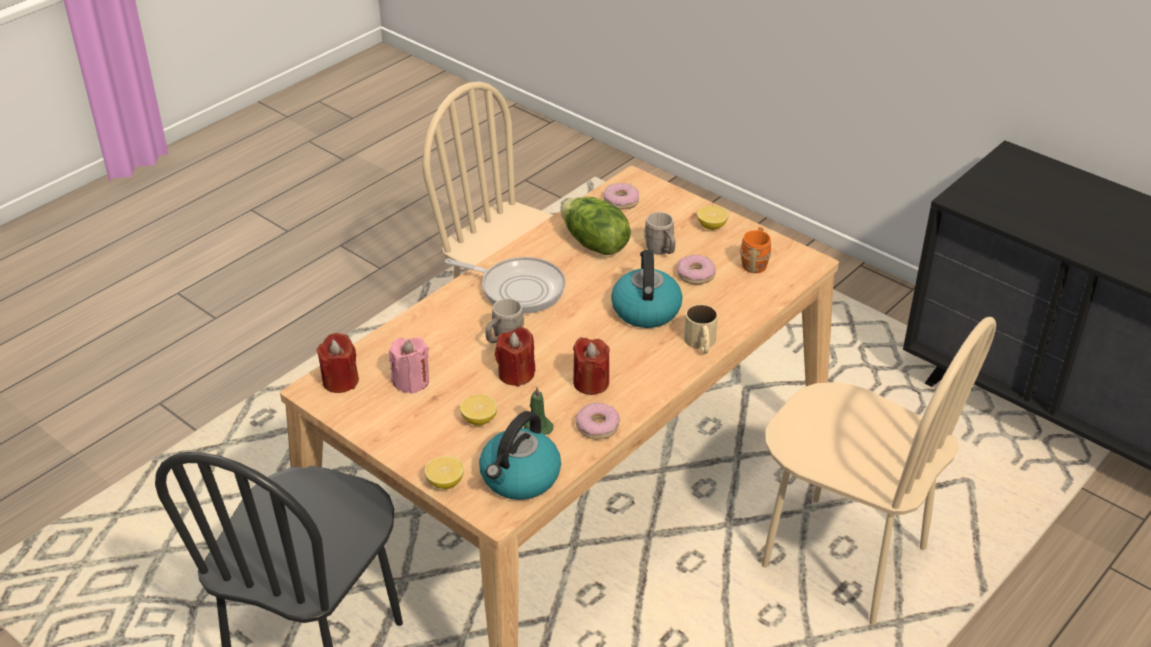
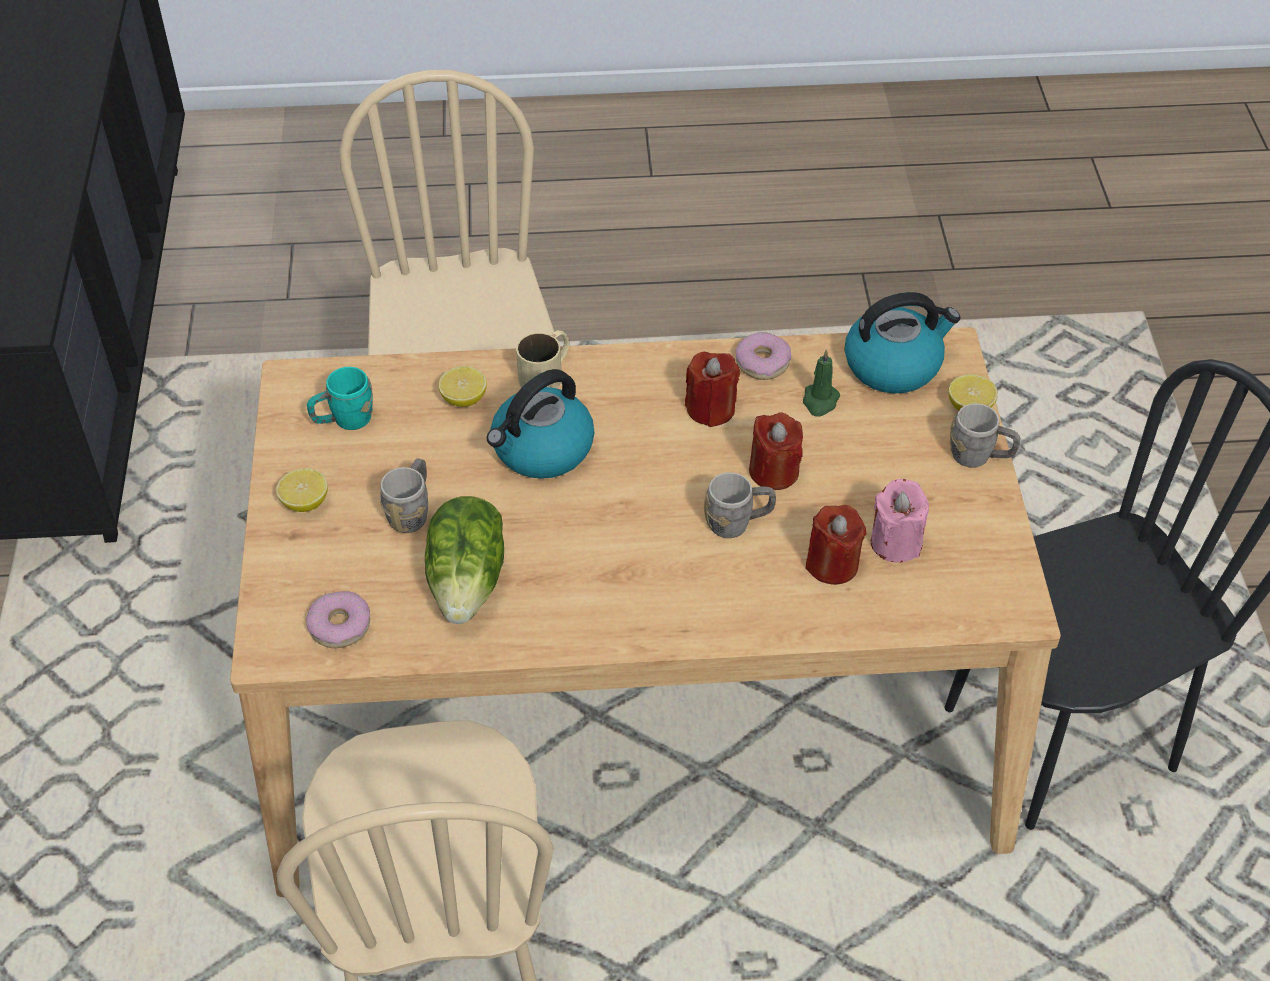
camera: 135 degrees left, 10 degrees up
red candle [317,333,359,393] -> red candle moved to [806,505,866,585]
frying pan [445,257,566,314] -> none
lemon [460,394,497,426] -> lemon moved to [438,366,487,407]
donut [677,255,716,284] -> none
orange mug [740,227,771,273] -> turquoise mug [307,367,373,430]
none -> grey mug [950,403,1021,468]

